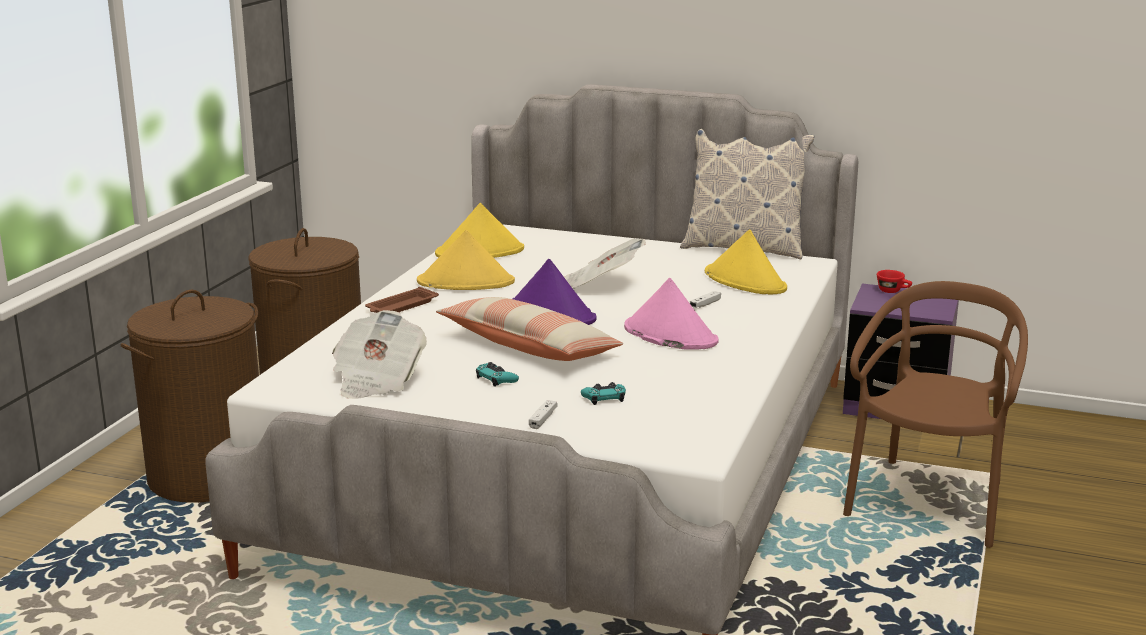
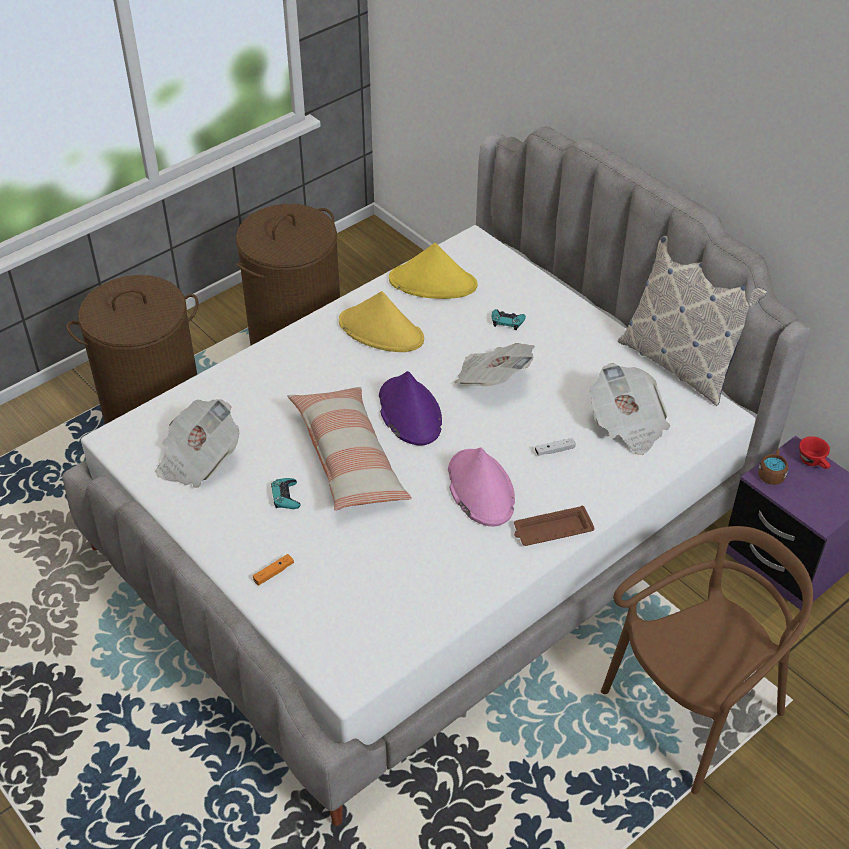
camera: 30 degrees right, 25 degrees up
brown tray [365,287,439,313] -> brown tray moved to [514,506,595,546]
white game controller [529,400,557,429] -> orange game controller [253,554,294,586]
turquoise game controller [581,382,626,405] -> turquoise game controller moved to [492,309,526,330]
yellow hat [705,229,787,294] -> newspaper [590,363,670,455]
none -> brown mug [758,449,788,485]

